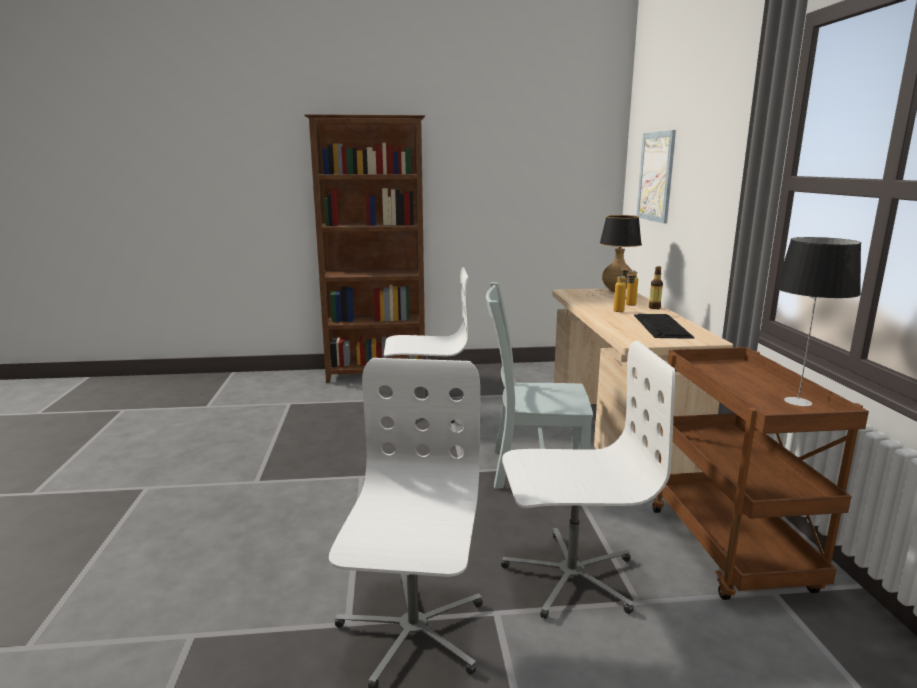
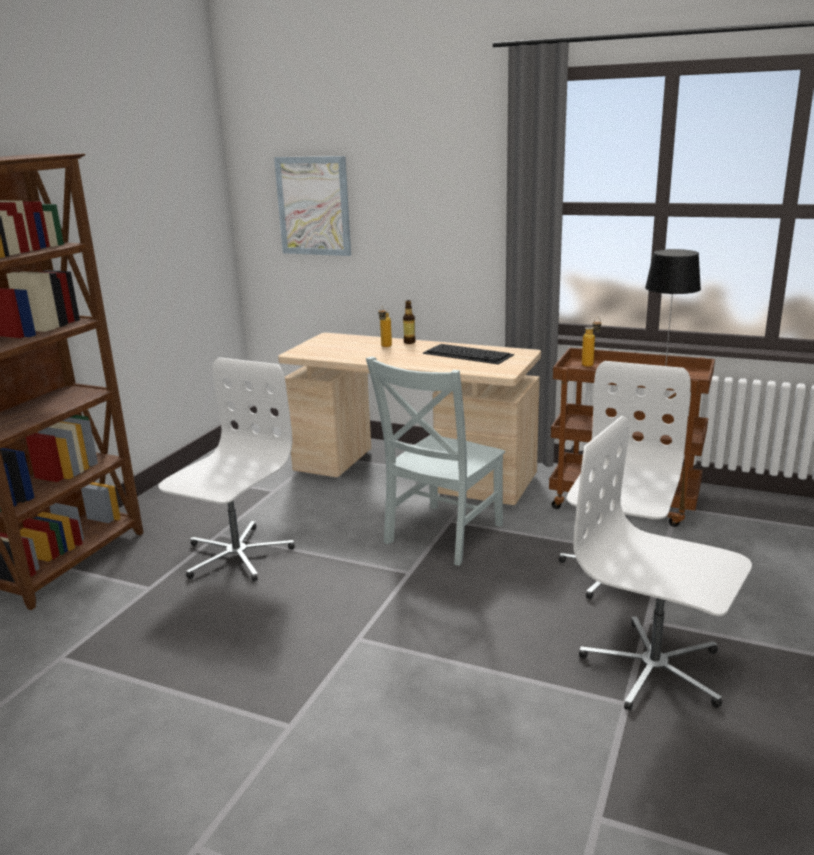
camera: 60 degrees left, 5 degrees up
table lamp [589,215,642,299] -> none
bottle [614,270,636,312] -> bottle moved to [582,317,601,367]

